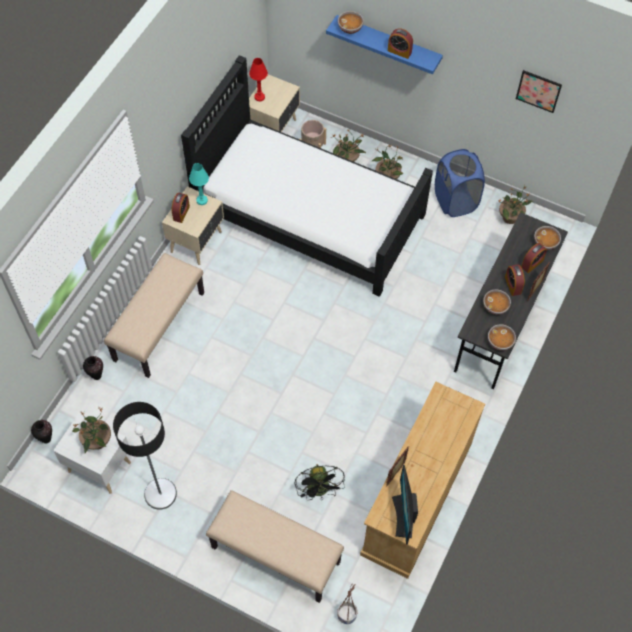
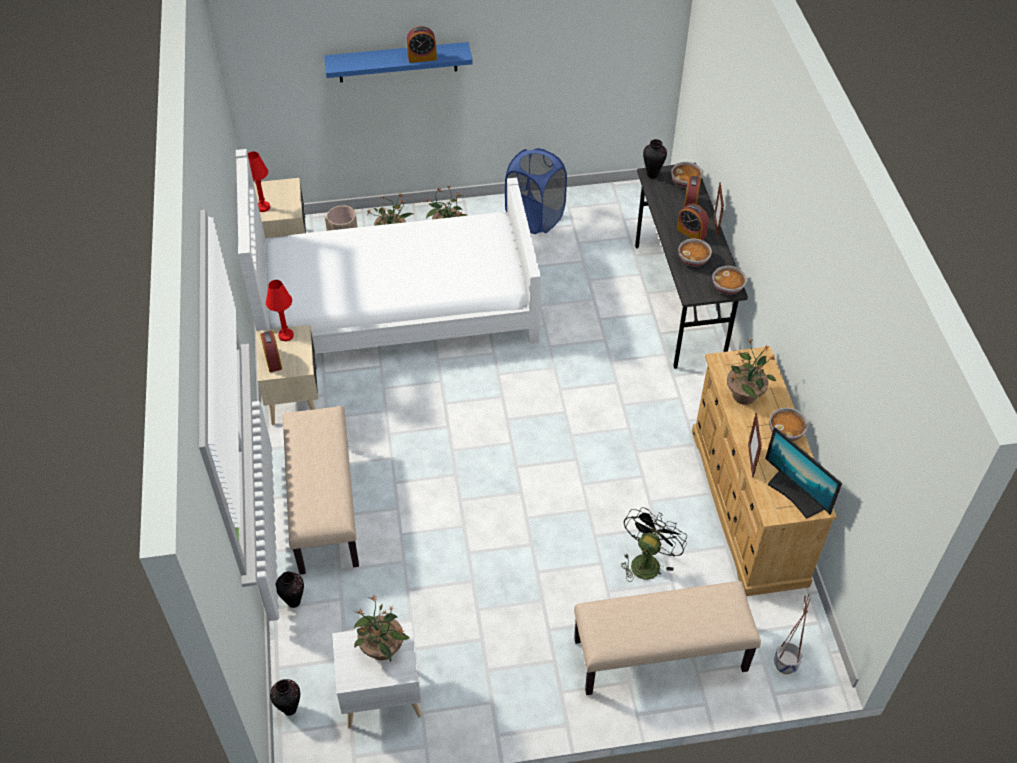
camera: 35 degrees left, 10 degrees down
floor lamp [113,402,177,510] -> none
black bed [181,55,433,297] -> white bed [236,149,541,354]
turquoise table lamp [189,163,209,205] -> red table lamp [266,280,294,341]
black fan [294,464,345,500] -> black fan turned 105 degrees counterclockwise [621,507,687,582]
bowl [338,11,364,34] -> bowl moved to [769,408,808,441]
potted plant [498,185,533,224] -> potted plant moved to [727,339,776,405]
picture [516,70,562,113] -> none
none -> vase [643,139,667,178]

